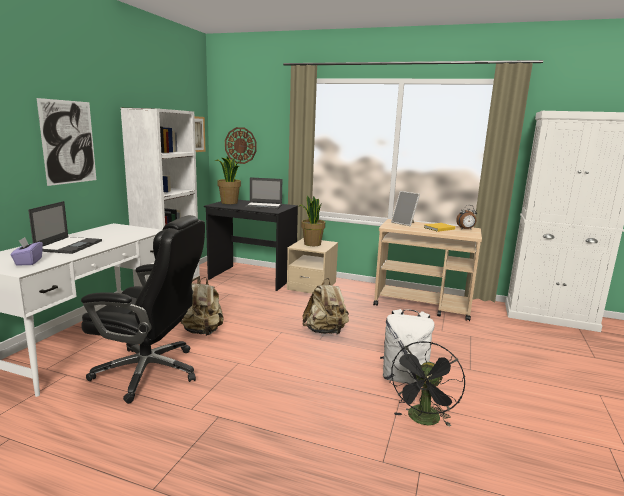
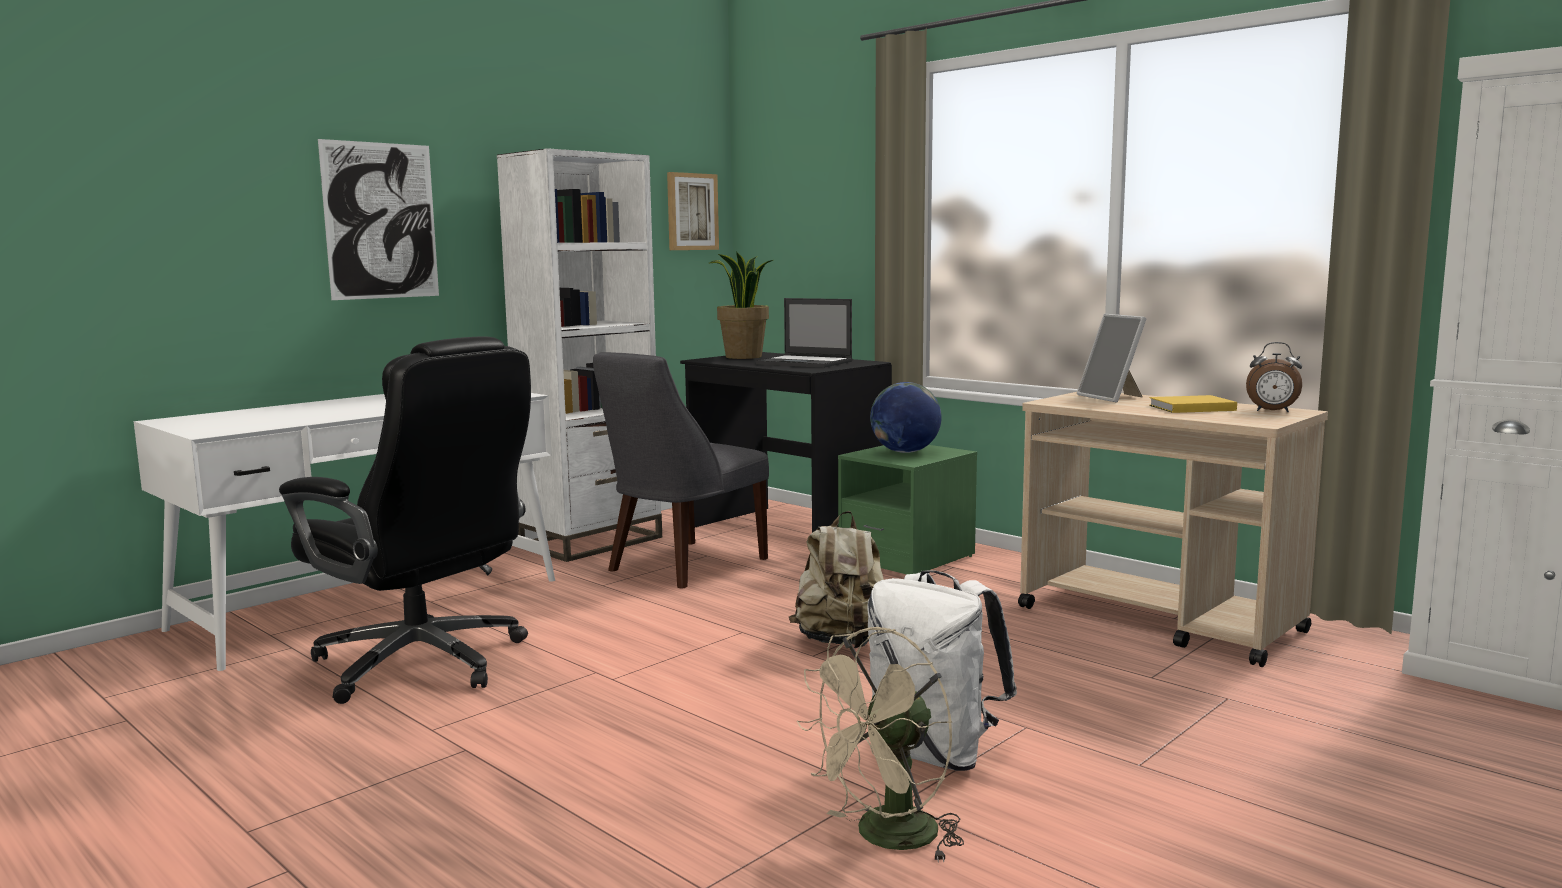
camera: 25 degrees right, 5 degrees down
purple tissue box [10,237,43,266] -> none
laptop [28,201,102,254] -> none
beige backpack [181,277,223,336] -> none
wall clock [225,127,257,164] -> none
beige nightstand [287,238,338,294] -> green nightstand [838,445,977,574]
potted plant [299,195,325,246] -> globe [870,382,942,453]
black fan [389,341,465,427] -> beige fan [797,627,964,863]
none -> grey chair [593,352,769,589]

